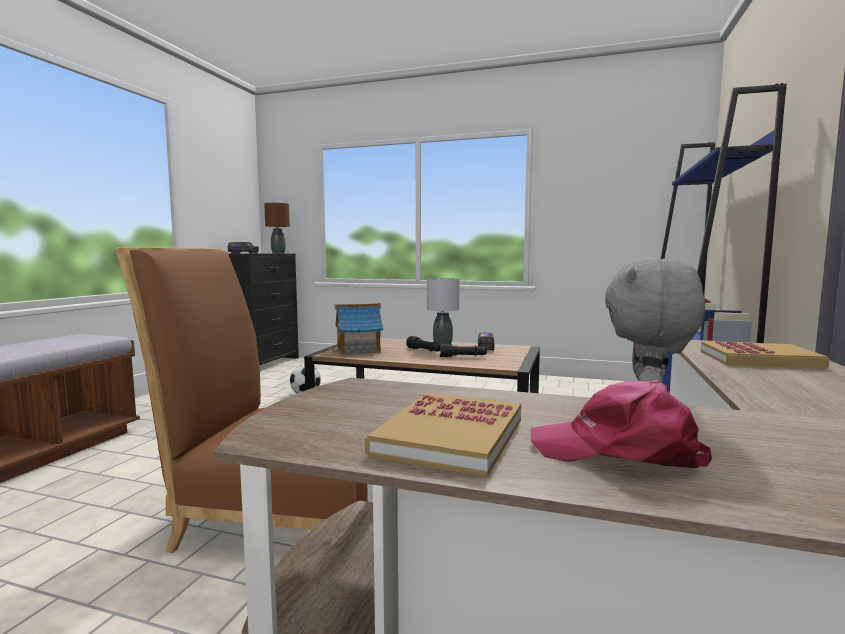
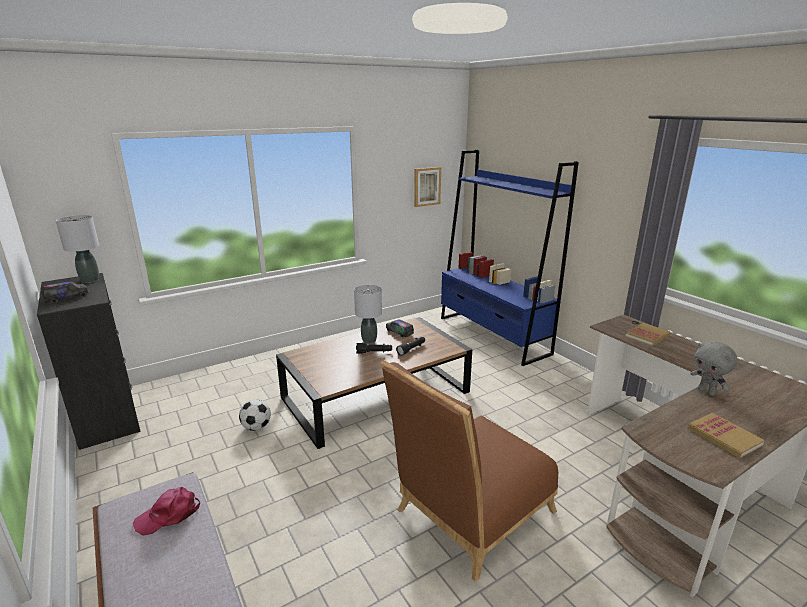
camera: 50 degrees left, 15 degrees up
brown table lamp [264,203,290,253] -> grey table lamp [56,215,99,283]
toy house [333,303,383,355] -> none
pink cap [531,380,712,468] -> pink cap moved to [133,487,200,535]
none -> picture [414,167,441,207]

